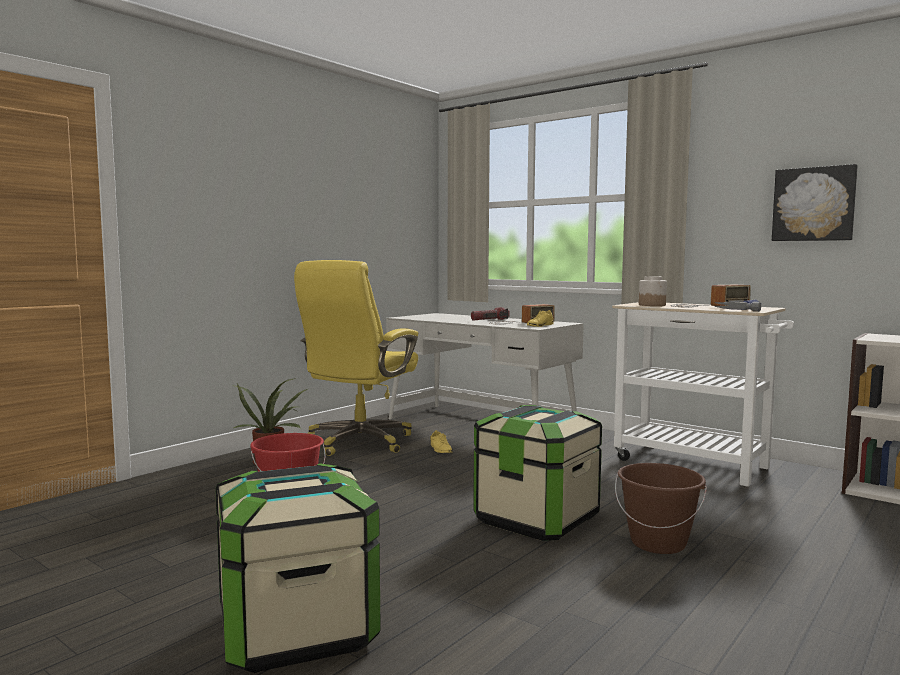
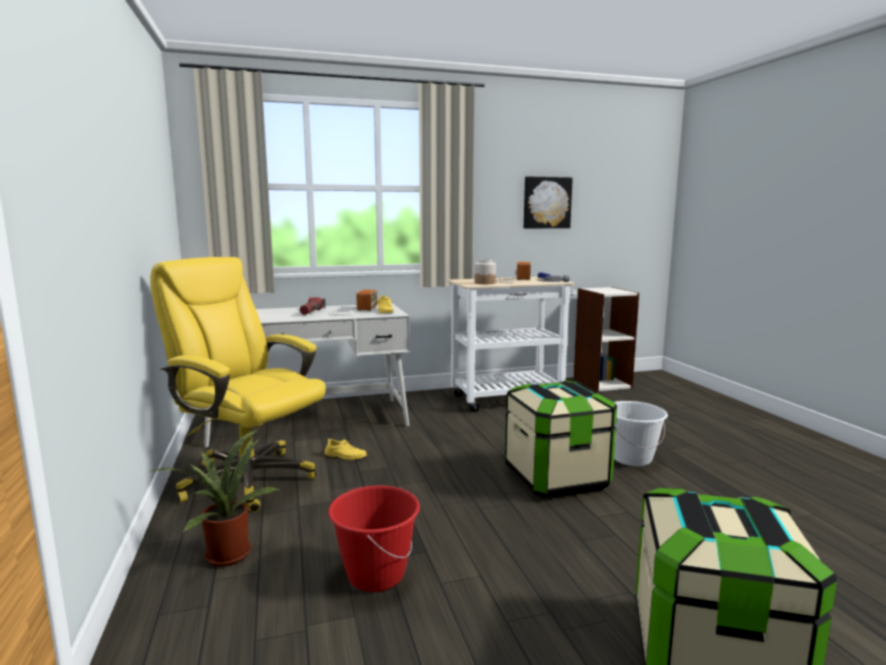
camera: 55 degrees left, 5 degrees up
yellow office chair [294,260,418,456] -> yellow office chair turned 150 degrees clockwise [150,257,326,512]
brown bucket [615,463,707,554] -> white bucket [614,401,668,466]

